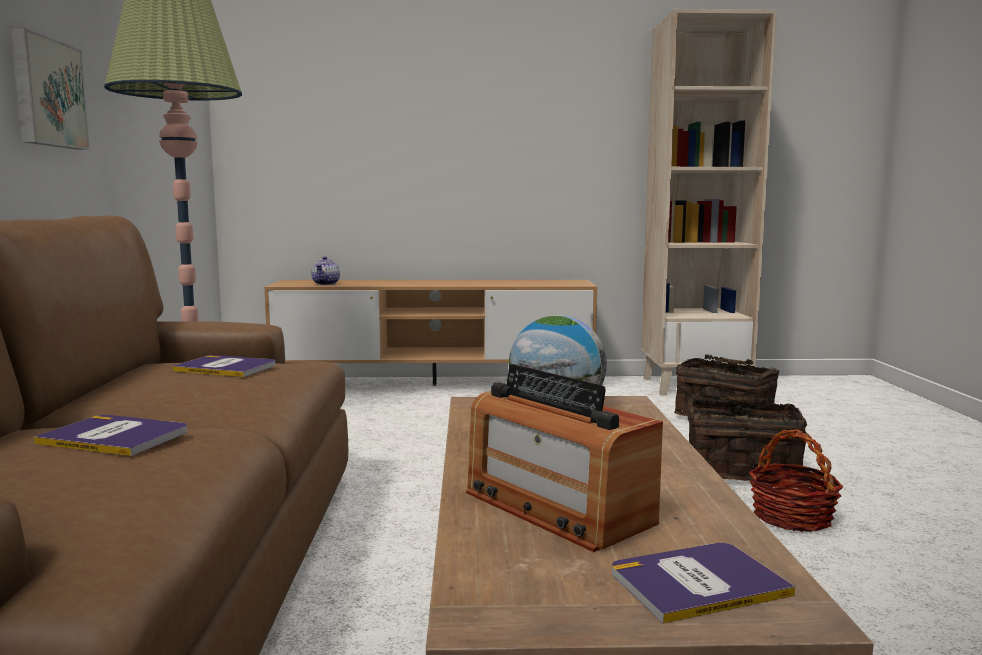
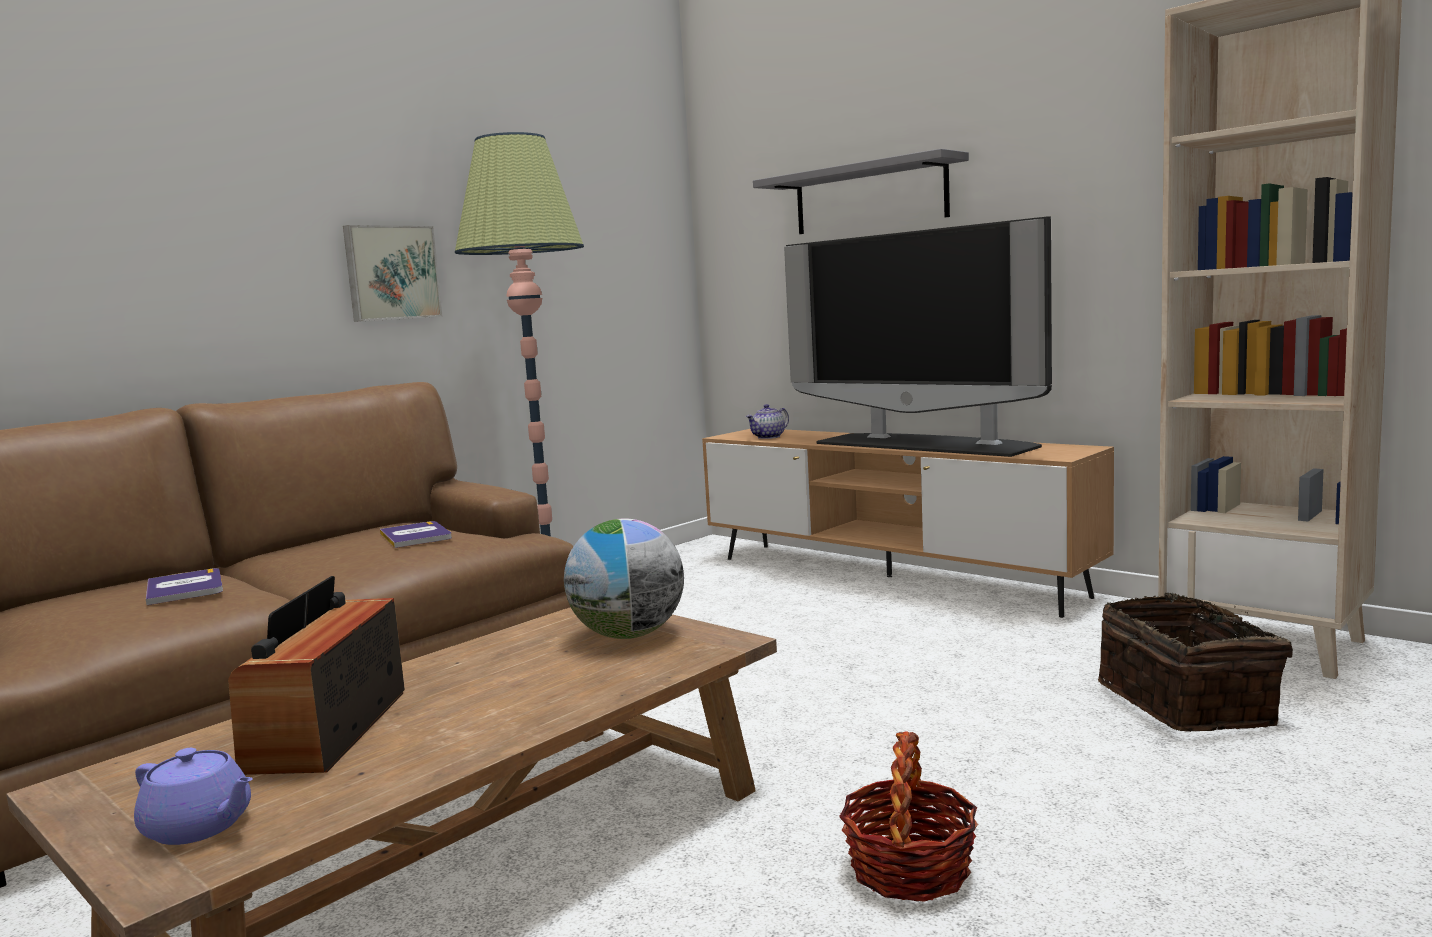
camera: 45 degrees right, 0 degrees up
book [612,543,795,623] -> purple teapot [134,748,253,845]
basket [688,394,807,481] -> none
none -> grey shelf [753,149,969,234]
none -> television [784,217,1052,457]

